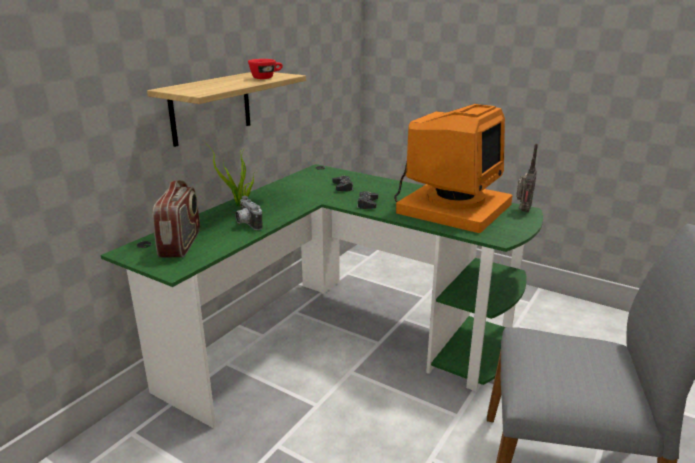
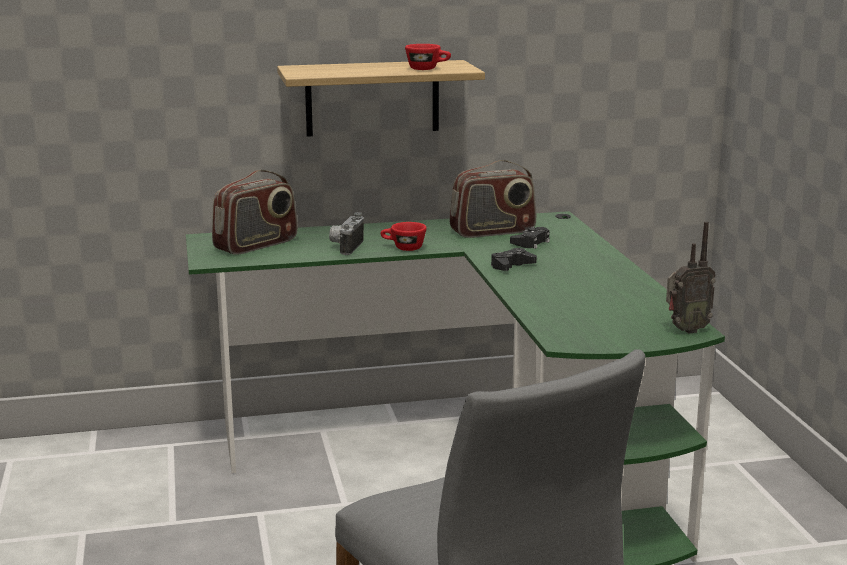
camera: 45 degrees right, 5 degrees down
potted plant [211,149,255,207] -> none
monitor [394,104,513,233] -> none
none -> red cup [380,222,427,251]
none -> radio [449,160,536,238]

